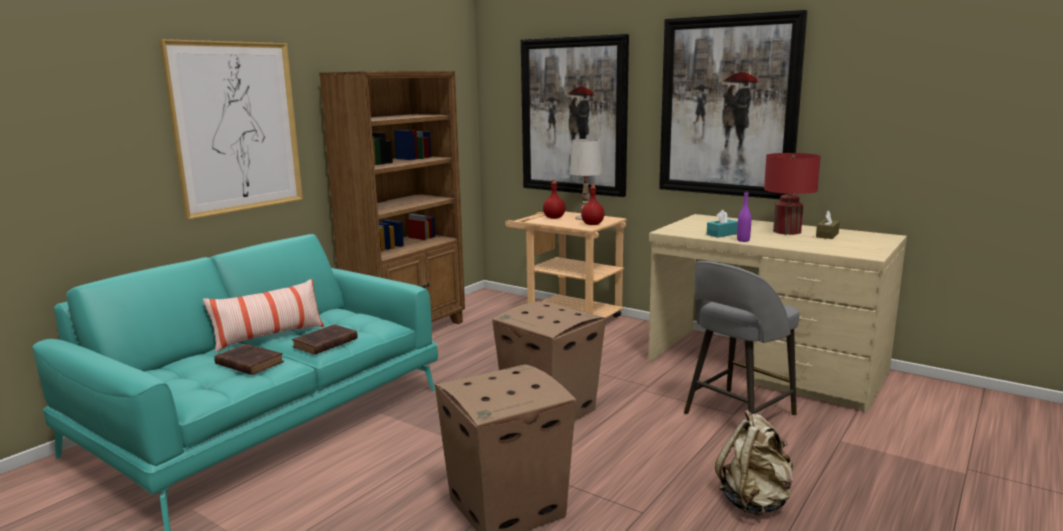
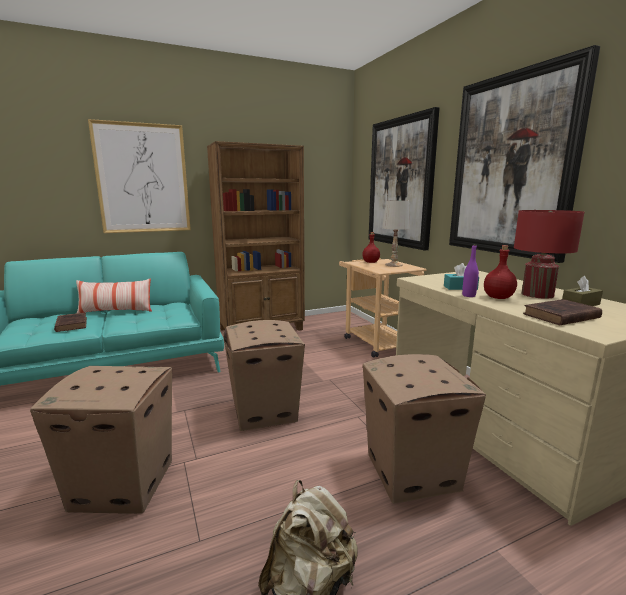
camera: 30 degrees right, 0 degrees up
brown book [292,324,358,355] -> brown book moved to [523,299,602,326]
red bottle [581,184,604,225] -> red bottle moved to [484,245,517,299]
grey stool [684,261,799,415] -> cardboard box [363,354,486,504]

